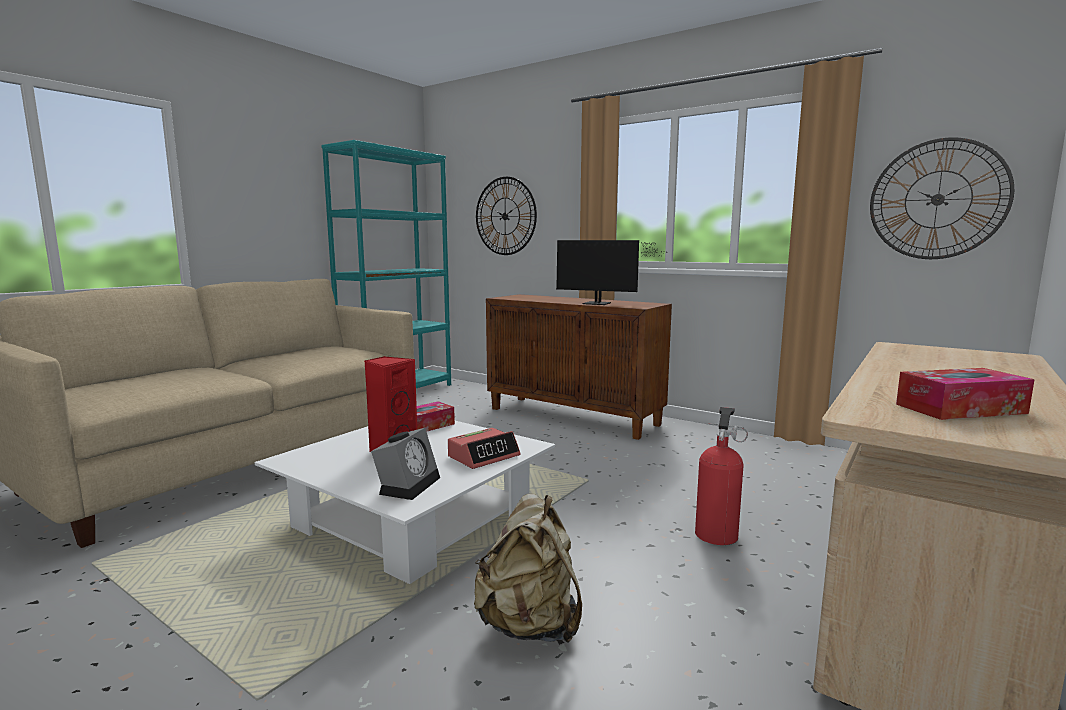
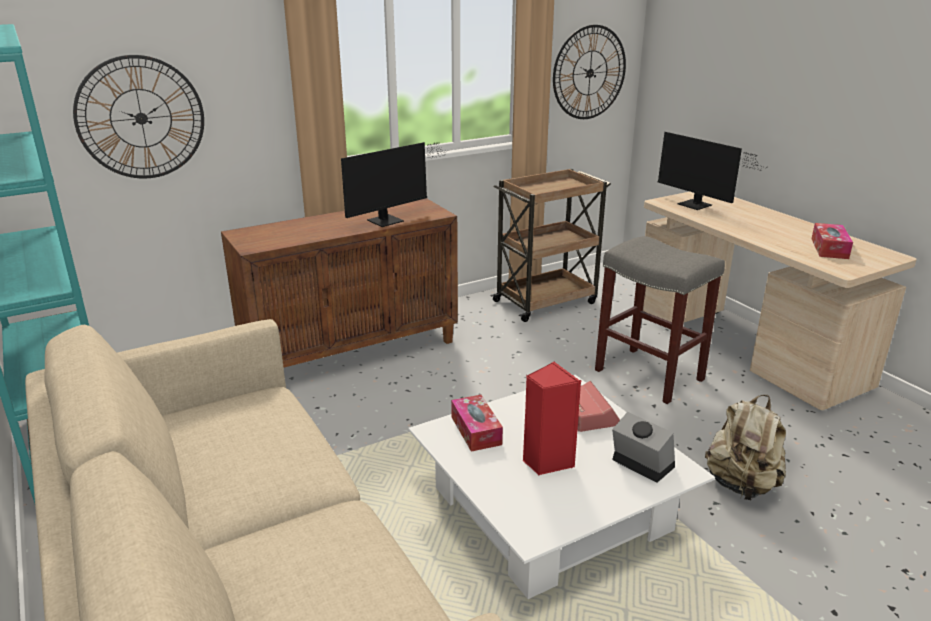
camera: 65 degrees left, 15 degrees up
fire extinguisher [695,407,748,545] -> grey stool [595,236,725,404]
none -> brown cart [490,168,611,322]
none -> monitor [658,132,767,210]

